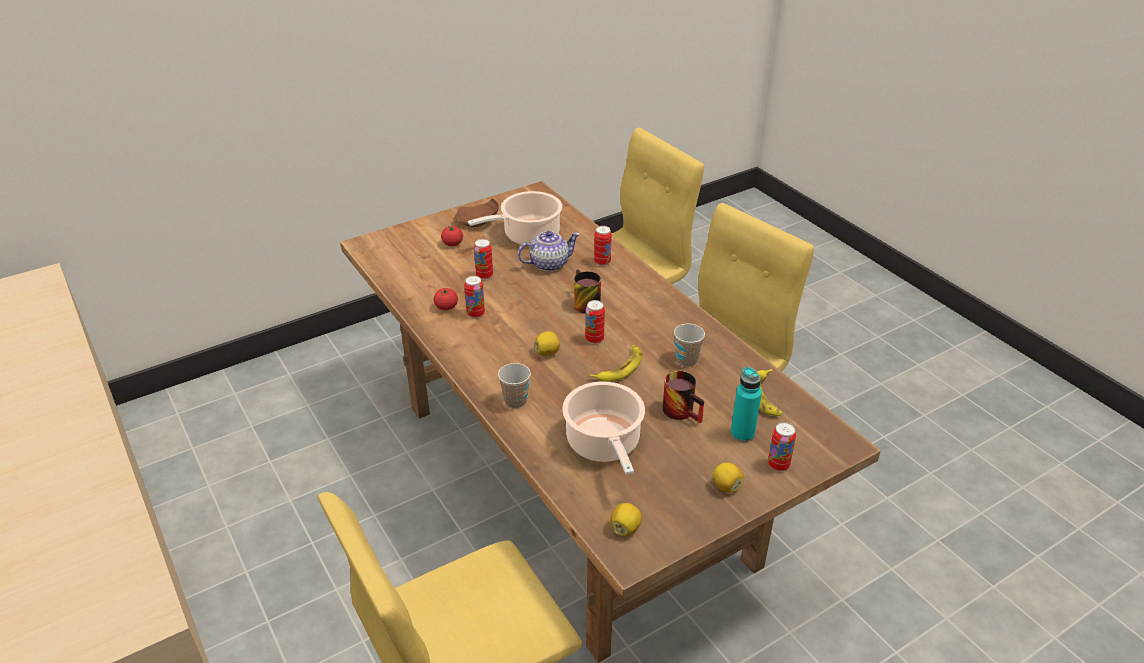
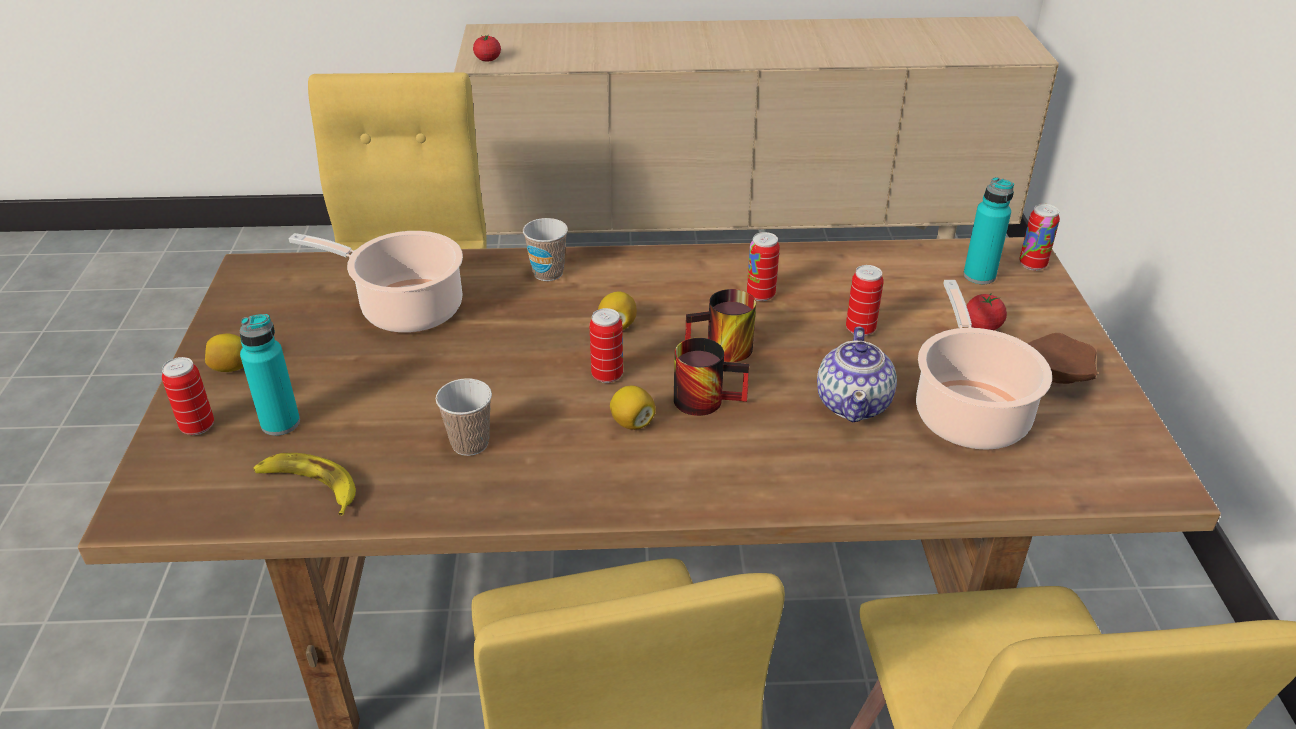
camera: 120 degrees right, 0 degrees up
tomato [434,288,458,310] -> tomato moved to [473,35,501,61]
banana [590,345,643,382] -> none
can [594,226,612,266] -> can moved to [1019,204,1060,271]
lemon [610,503,642,536] -> lemon moved to [610,385,656,430]
mug [663,371,704,423] -> mug moved to [685,289,756,362]
none -> turquoise bottle [963,177,1014,284]

